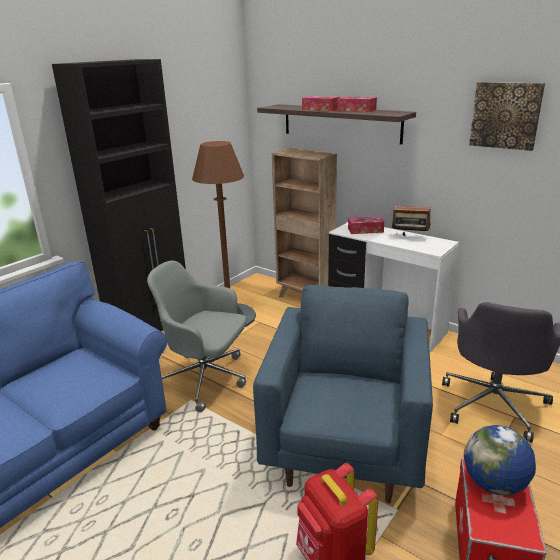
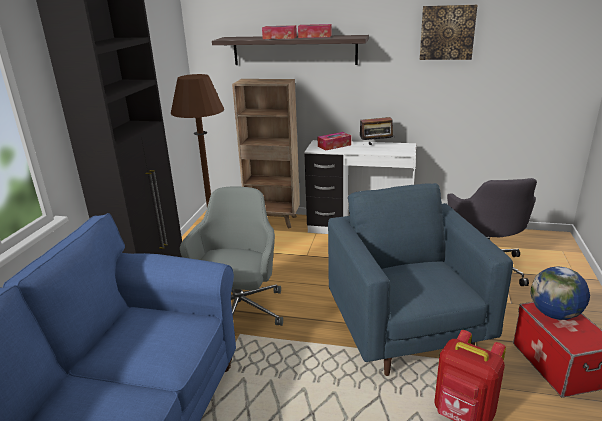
camera: 25 degrees left, 0 degrees up
grey office chair [147,260,246,412] -> grey office chair turned 105 degrees clockwise [180,187,283,326]

